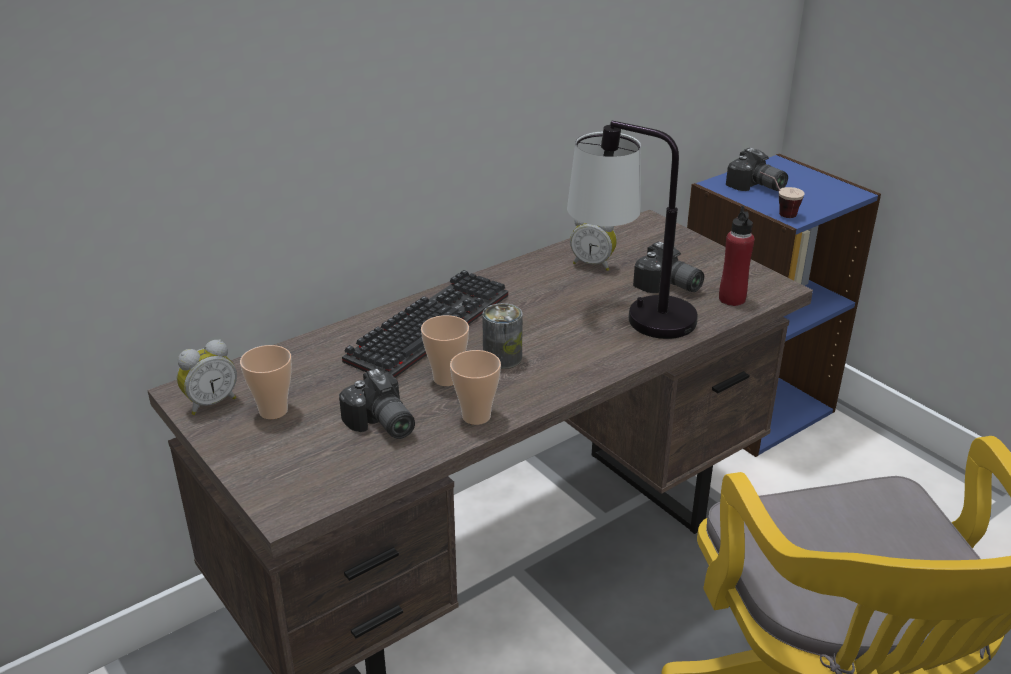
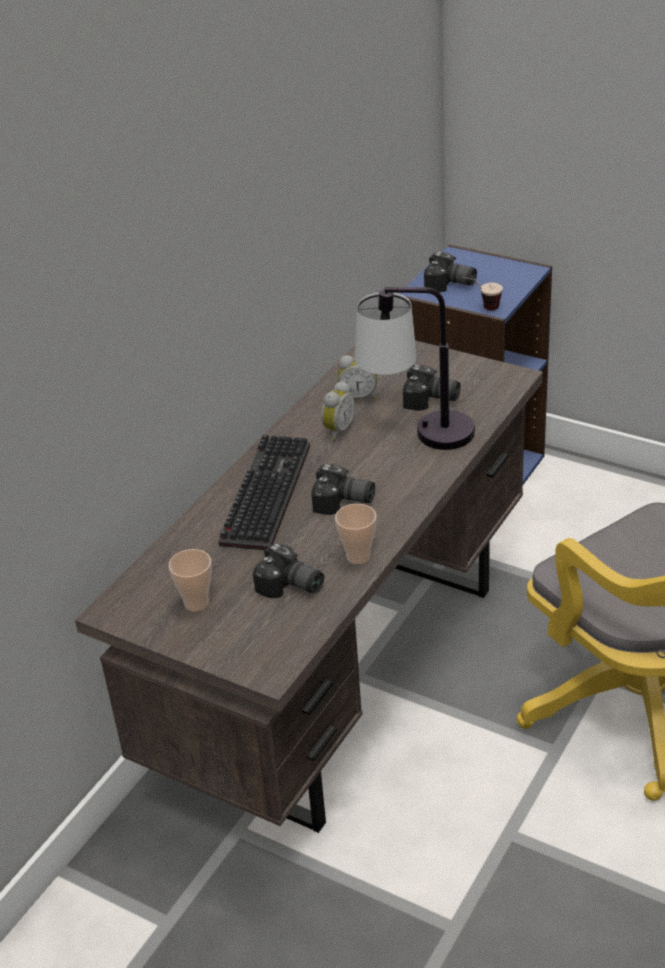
camera: 20 degrees left, 5 degrees up
alarm clock [177,339,237,415] -> alarm clock moved to [321,381,355,441]
cup [421,315,469,386] -> none
can [482,303,523,369] -> camera [311,464,375,515]
red bottle [719,206,755,306] -> none

